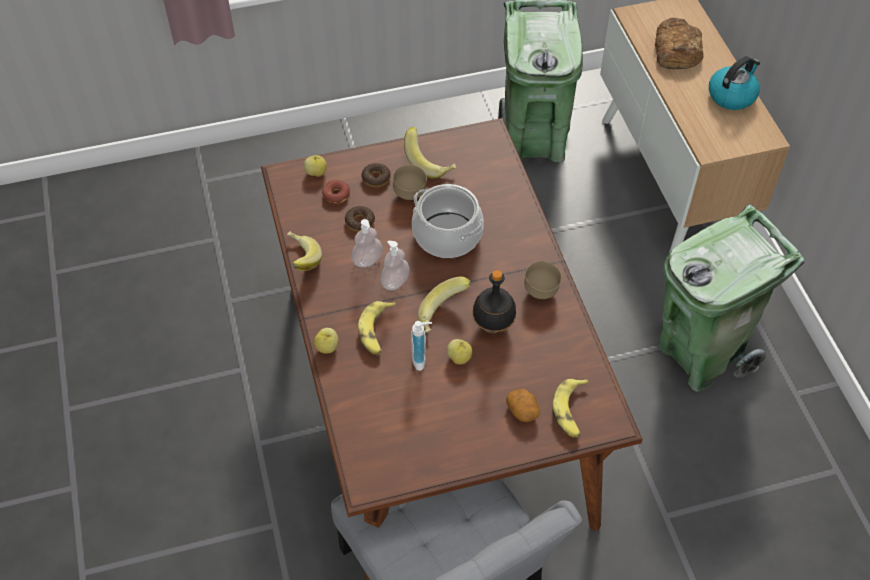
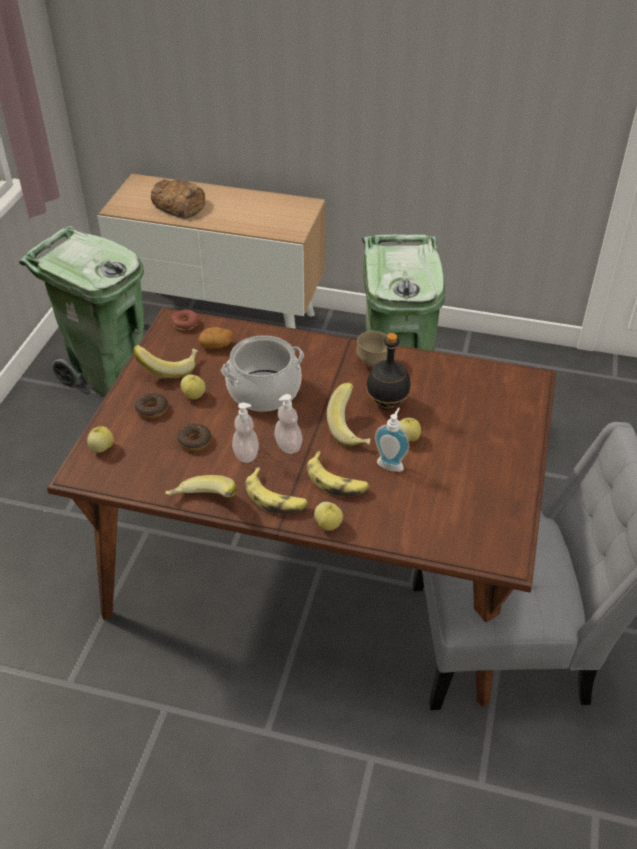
camera: 60 degrees left, 10 degrees down
donut [322,180,350,205] -> donut moved to [171,310,199,331]
brown bowl [393,165,427,200] -> apple [180,374,205,400]
potato [506,389,540,422] -> potato moved to [198,327,233,349]
banana [552,379,589,438] -> banana moved to [245,467,308,514]
kettle [709,56,760,110] -> none

